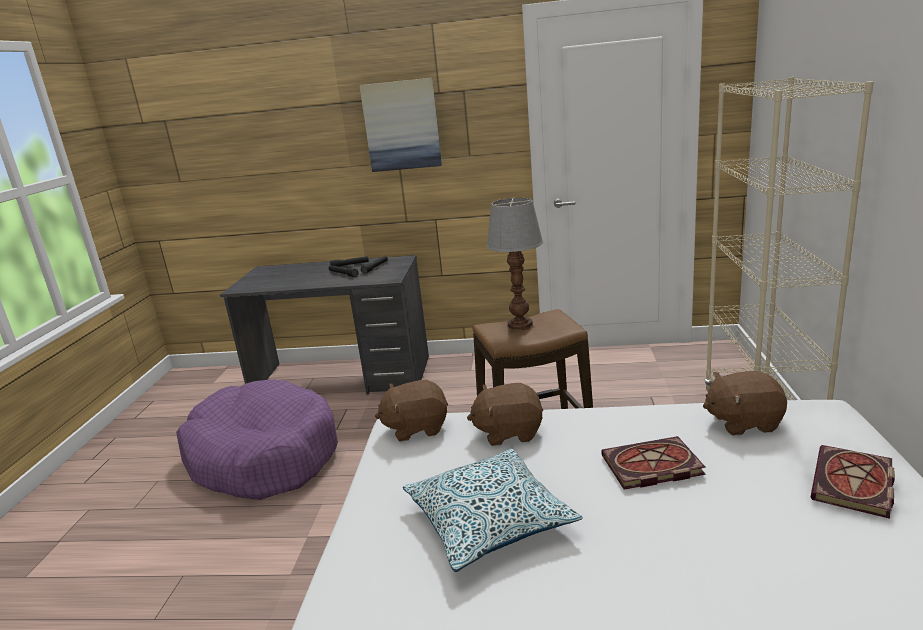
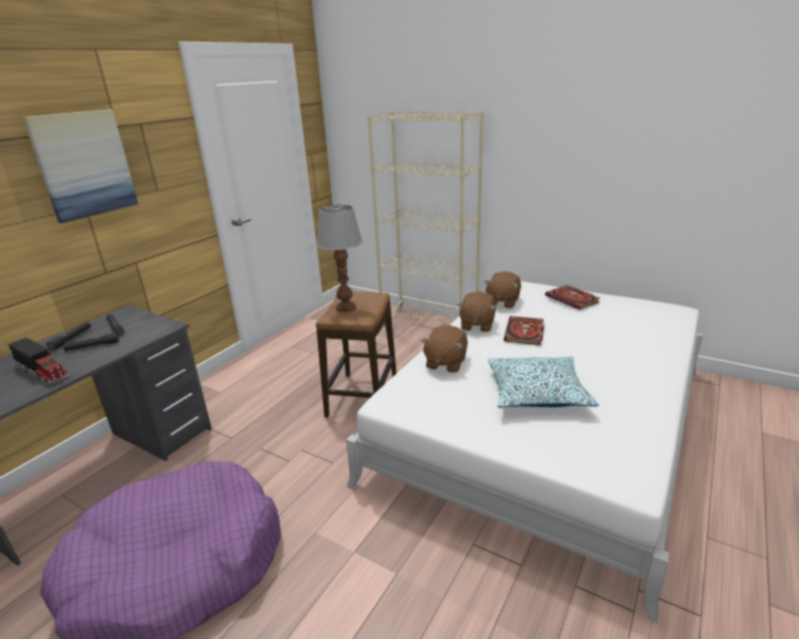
camera: 65 degrees left, 5 degrees up
brown plush toy [375,380,448,442] -> brown plush toy moved to [457,291,496,332]
none -> toy truck [8,337,70,385]

